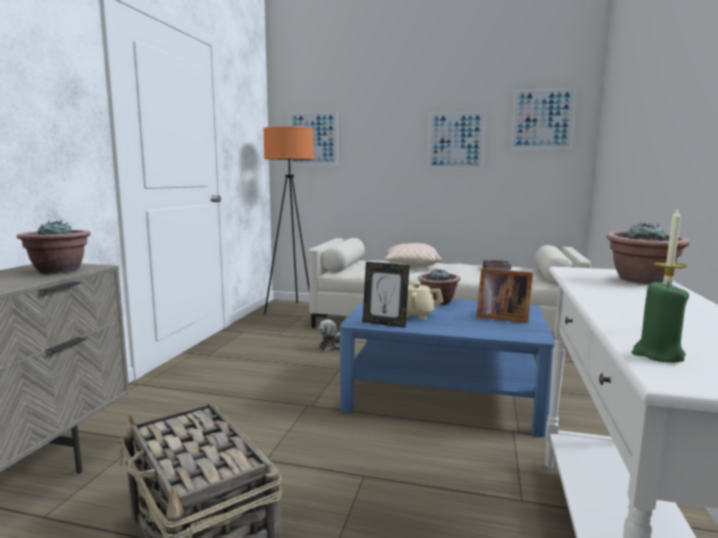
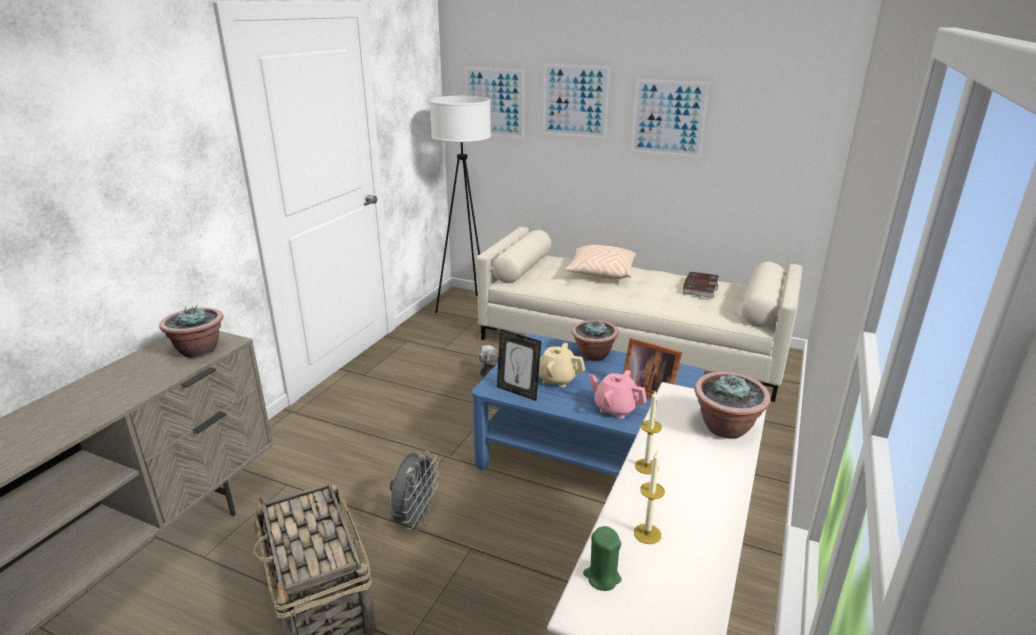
camera: 10 degrees right, 15 degrees up
orange floor lamp [263,126,314,314] -> white floor lamp [429,96,491,313]
picture [511,87,577,149] -> picture moved to [543,64,610,139]
none -> grey fan [390,451,439,531]
none -> pink teapot [588,370,647,419]
none -> candle [635,391,662,474]

